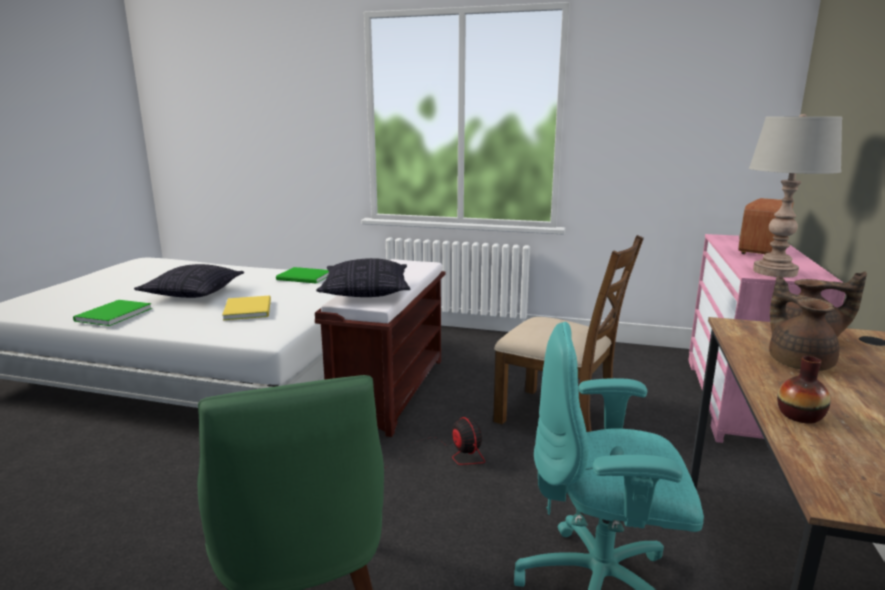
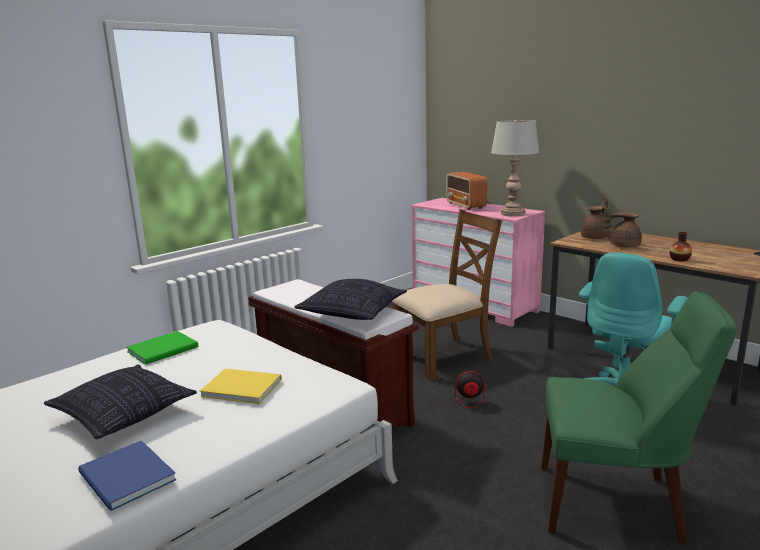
camera: 60 degrees left, 0 degrees up
green book [73,300,152,326] -> blue book [78,440,176,511]

